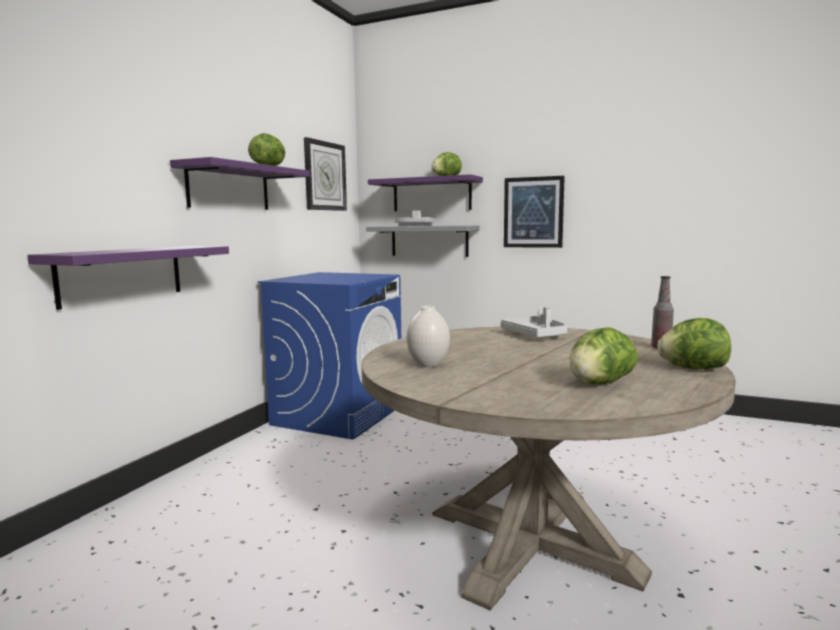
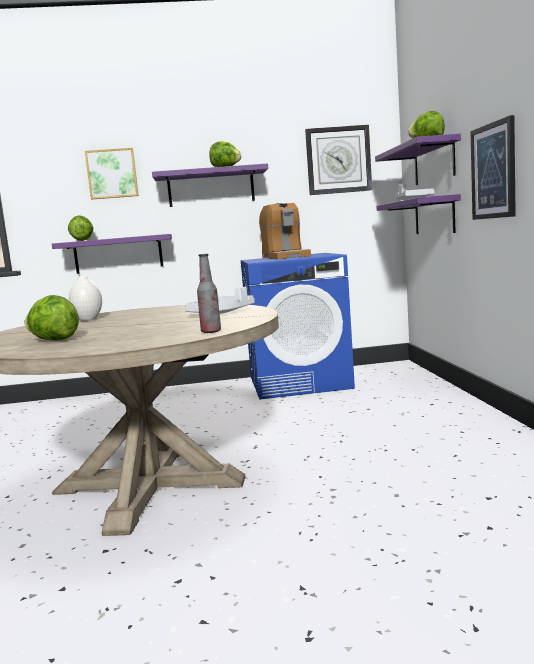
camera: 60 degrees right, 0 degrees up
grey shelf [366,226,479,257] -> purple shelf [376,194,461,234]
lettuce [657,318,731,369] -> lettuce moved to [68,215,93,241]
none -> picture [85,148,139,199]
none -> coffee machine [259,203,311,259]

